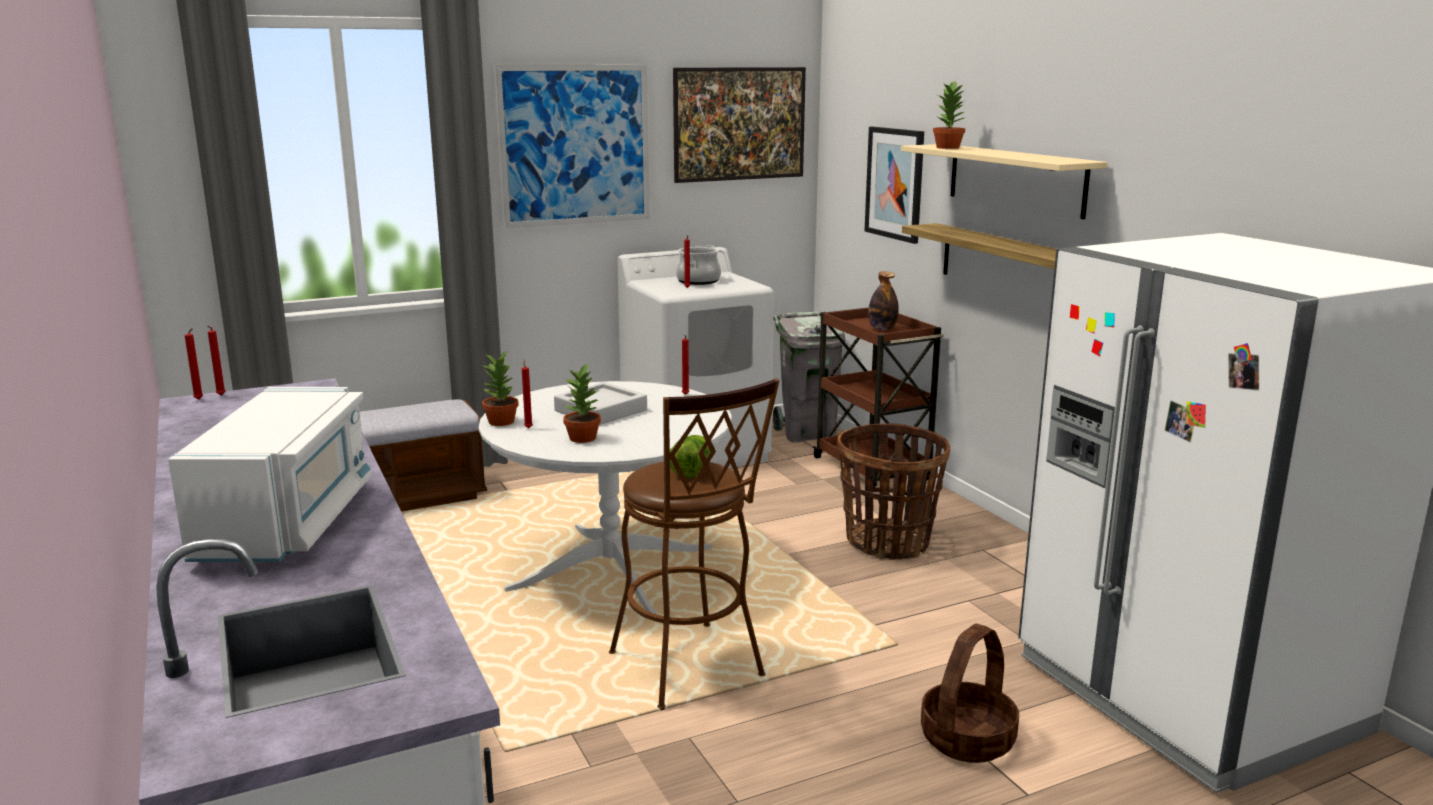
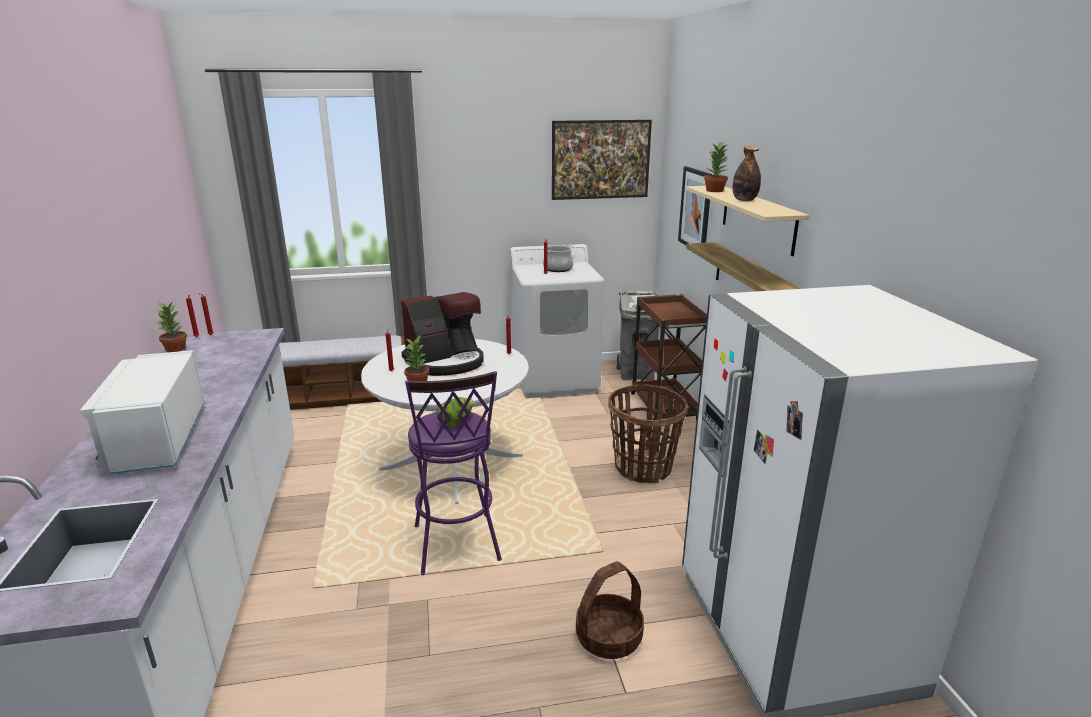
camera: 15 degrees right, 5 degrees up
white microwave [168,387,372,562] -> white microwave turned 150 degrees clockwise [80,350,205,474]
potted plant [482,350,519,426] -> potted plant moved to [156,300,187,352]
picture [494,64,650,229] -> none
grey tray [554,382,647,425] -> coffee machine [401,292,484,376]
brown stool [609,378,780,710] -> purple stool [405,371,502,575]
bottle [868,271,899,330] -> bottle moved to [733,146,761,201]

